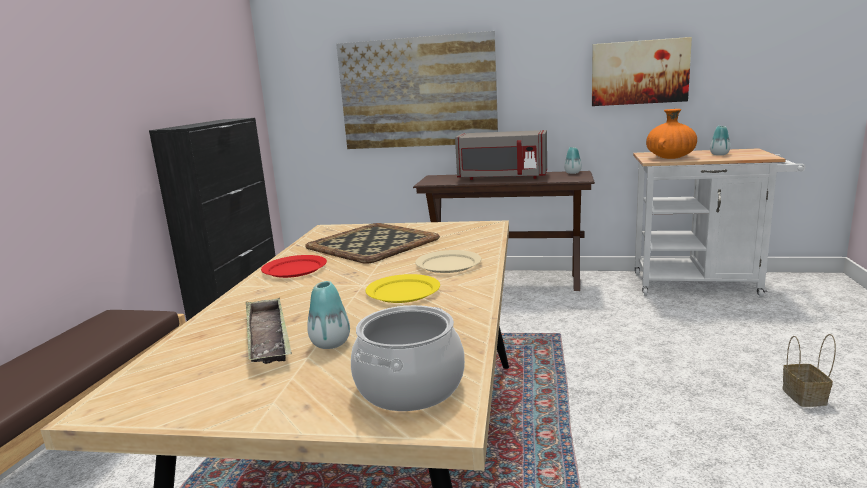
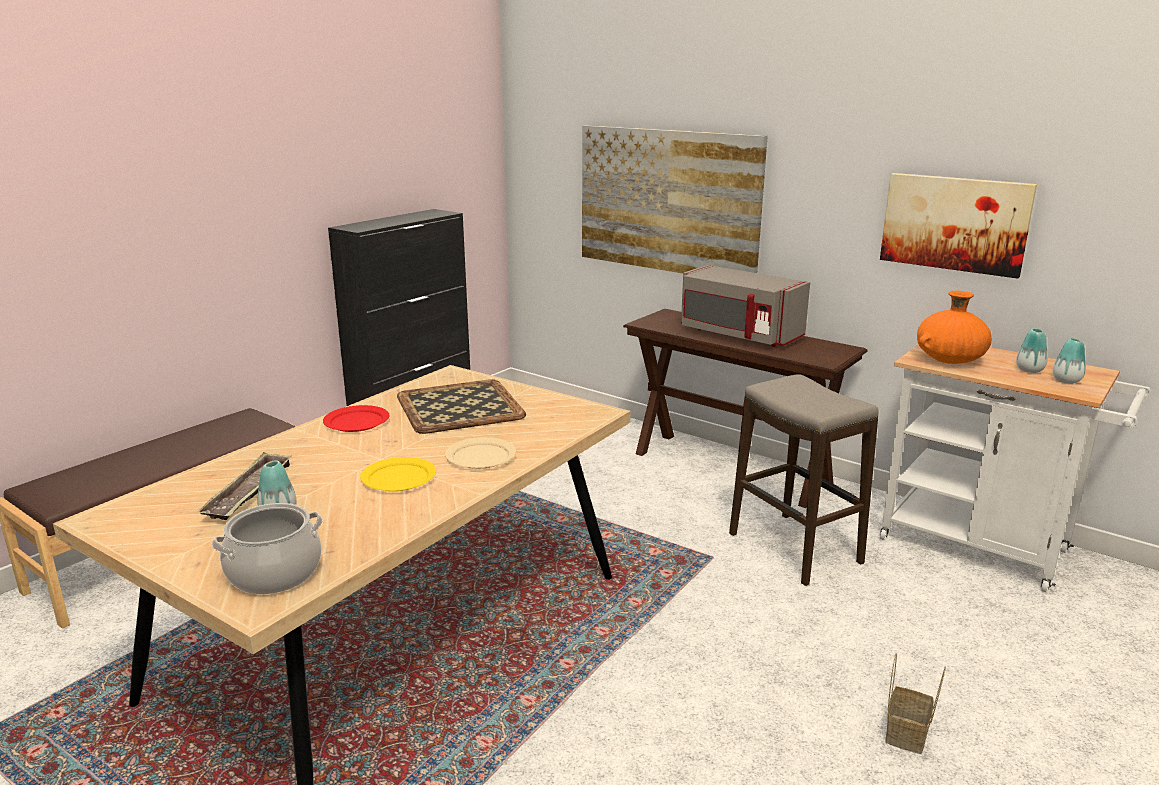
camera: 25 degrees right, 5 degrees up
vase [564,147,582,174] -> vase moved to [1053,338,1086,384]
none -> stool [729,374,878,586]

